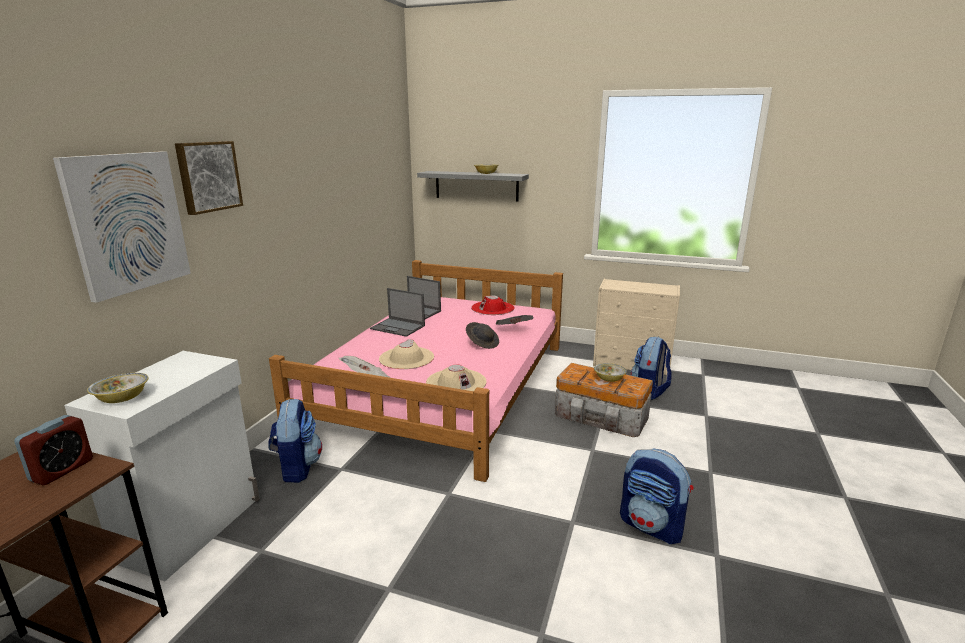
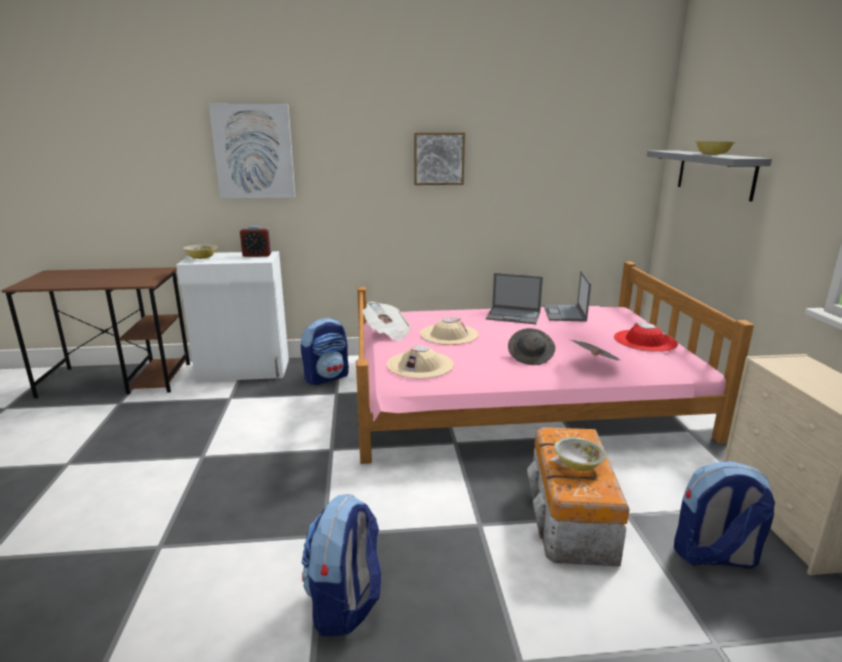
camera: 65 degrees right, 0 degrees up
alarm clock [14,415,93,485] -> alarm clock moved to [240,226,271,257]
picture [175,141,243,215] -> picture moved to [414,133,465,185]
laptop [370,288,425,337] -> laptop turned 75 degrees counterclockwise [486,273,543,324]

